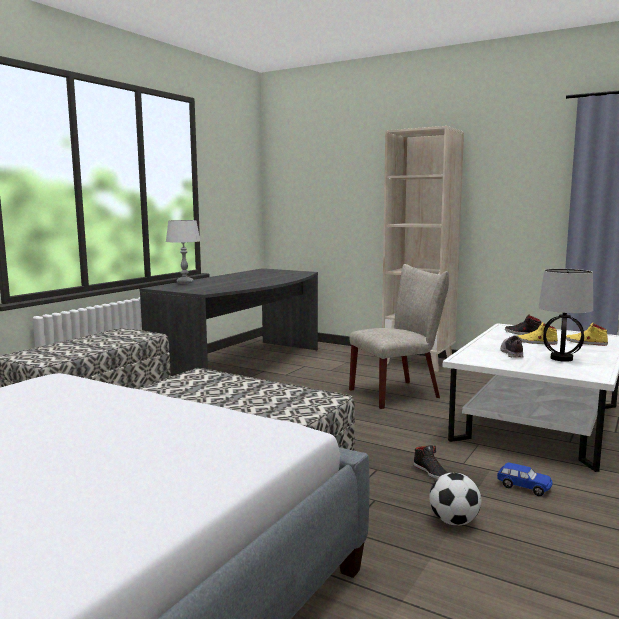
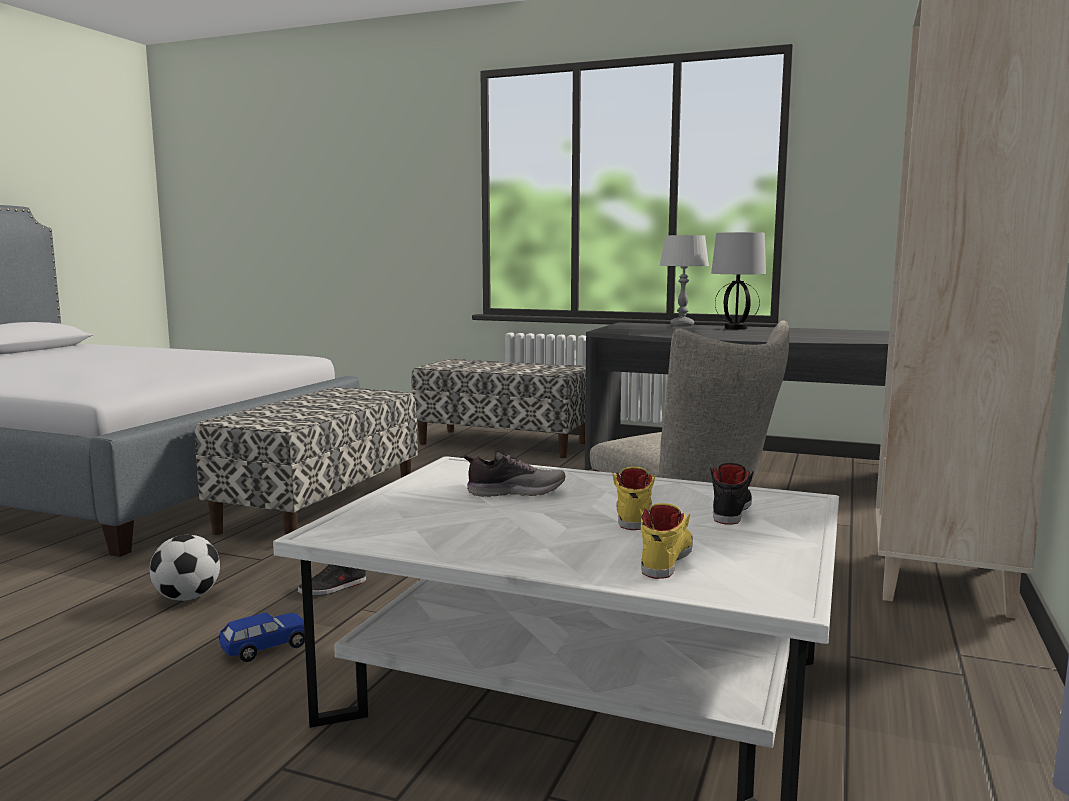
camera: 80 degrees right, 0 degrees up
blue toy car [497,463,553,496] -> blue toy car turned 150 degrees counterclockwise [219,613,305,662]
table lamp [539,269,593,362] -> table lamp moved to [711,232,766,329]

